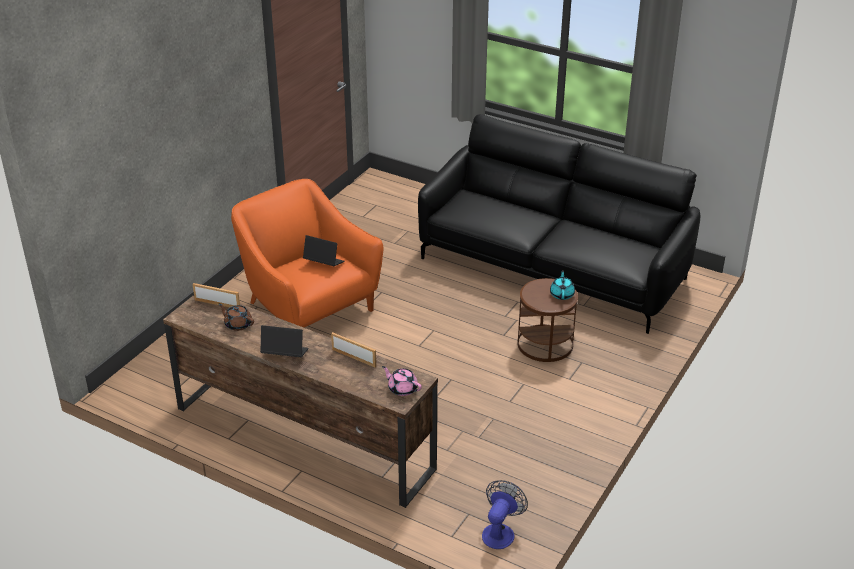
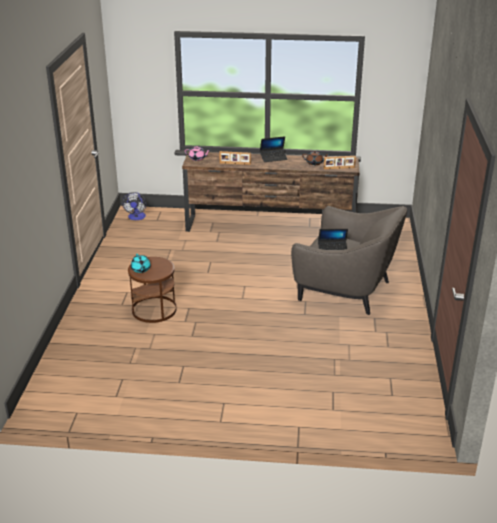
camera: 155 degrees right, 5 degrees down
orange armchair [231,179,383,328] -> grey armchair [291,206,407,315]
black sofa [418,114,701,334] -> none

